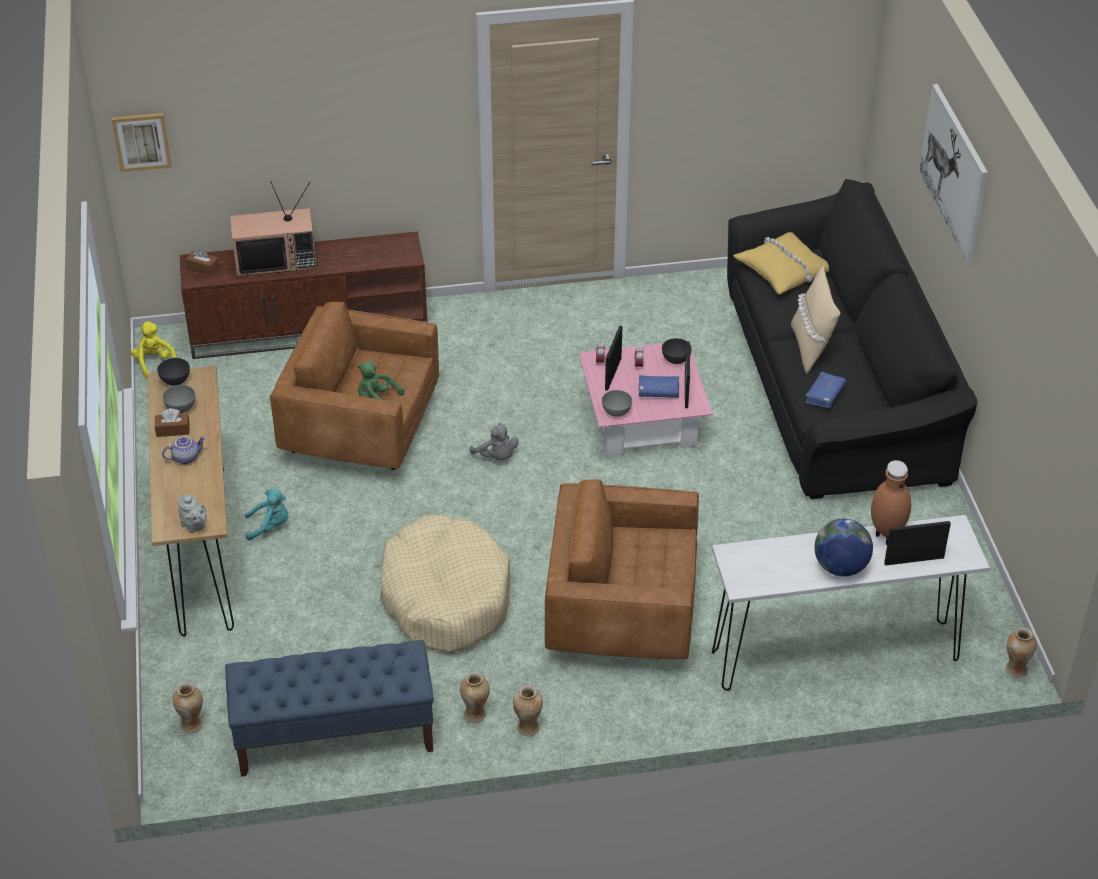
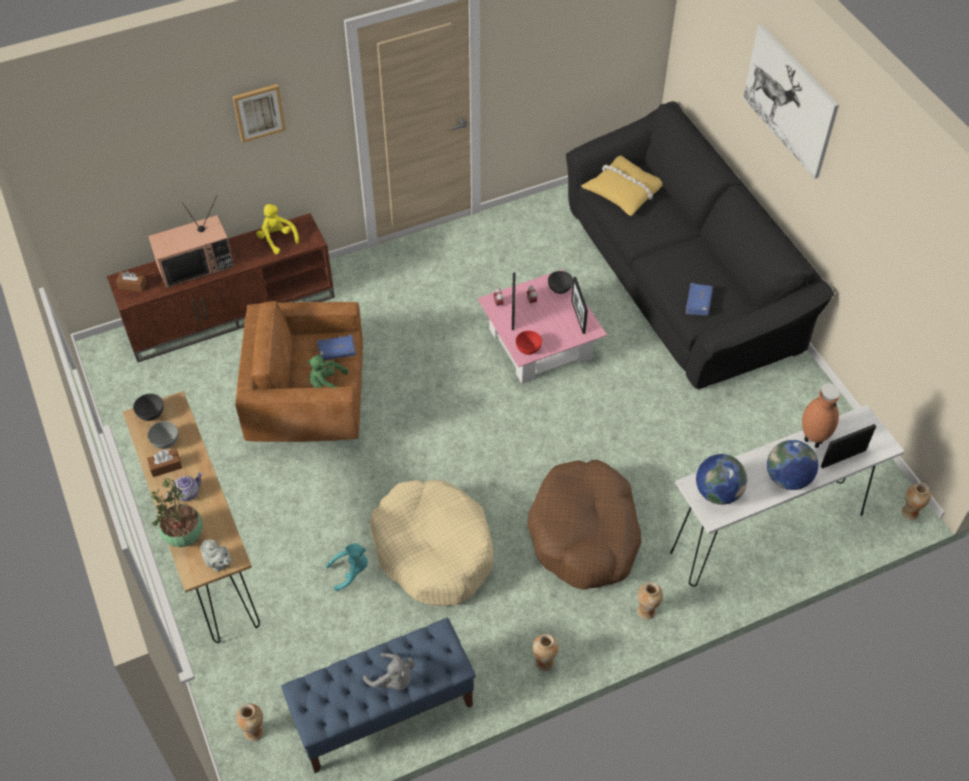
camera: 15 degrees left, 10 degrees up
picture [112,113,172,172] -> picture moved to [233,84,286,143]
yellow plush toy [131,321,176,378] -> yellow plush toy moved to [256,204,299,254]
turquoise plush toy [245,489,289,541] -> turquoise plush toy moved to [326,543,368,591]
vase [460,672,490,723] -> vase moved to [637,582,663,620]
grey plush toy [470,423,519,460] -> grey plush toy moved to [363,653,415,690]
brown armchair [545,479,699,659] -> brown dog bed [527,460,642,590]
grey bowl [602,390,632,417] -> red bowl [516,331,542,355]
blue book [639,375,679,398] -> blue book moved to [317,335,356,361]
beige pillow [791,266,840,374] -> none
none -> potted plant [151,478,203,547]
none -> globe [696,454,747,505]

